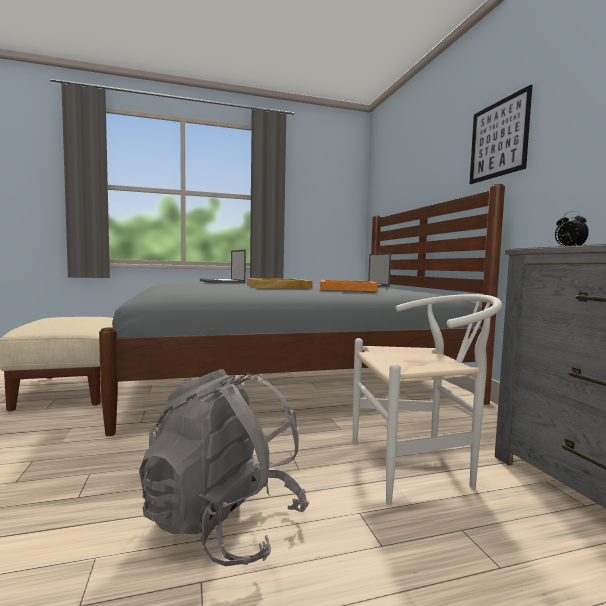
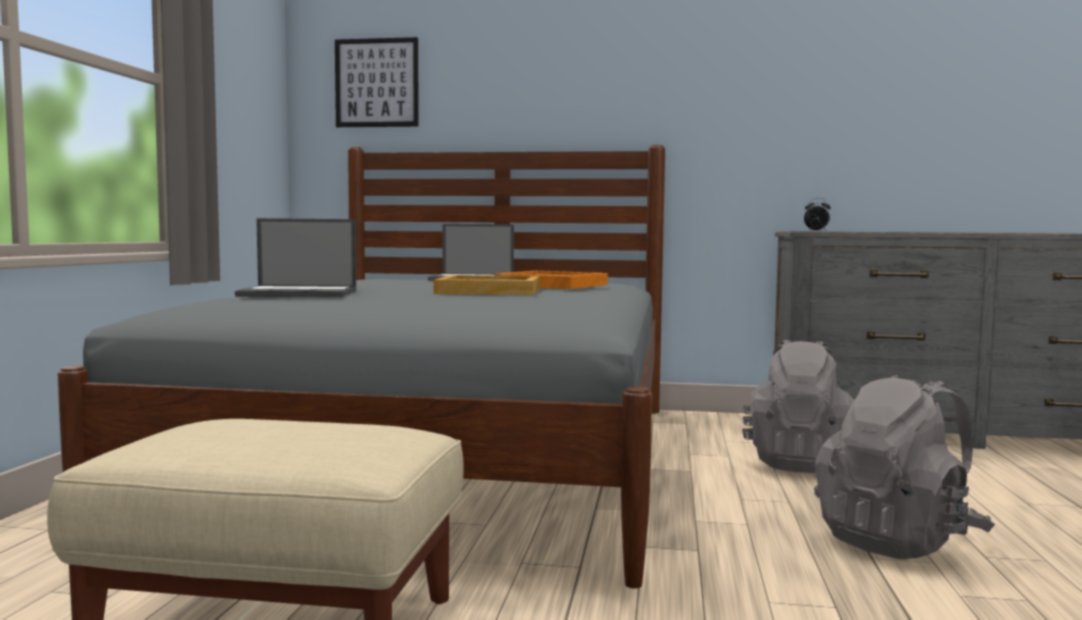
camera: 65 degrees left, 0 degrees up
white chair [353,294,502,505] -> grey backpack [742,340,853,473]
picture [470,85,532,184] -> picture moved to [335,37,419,127]

